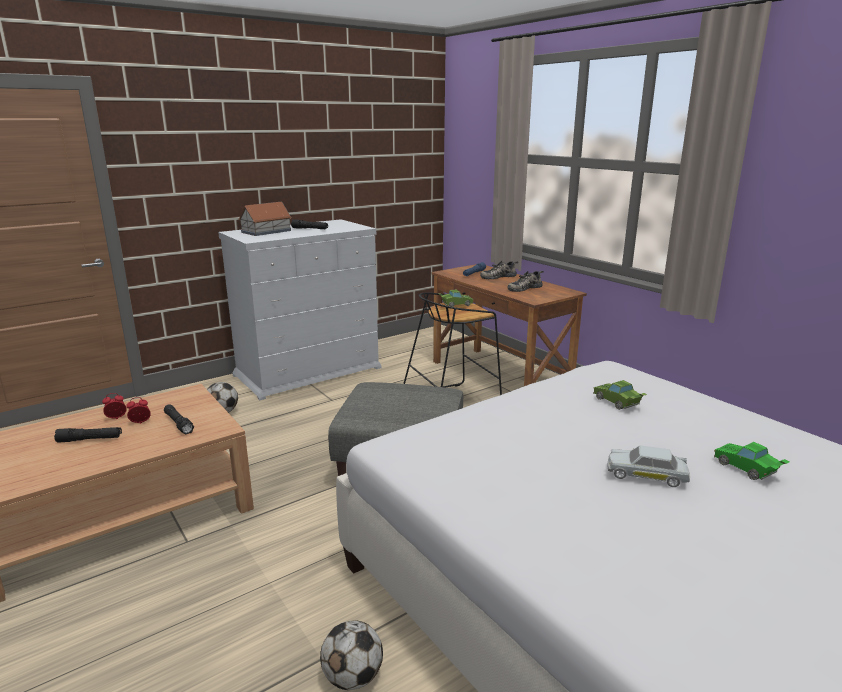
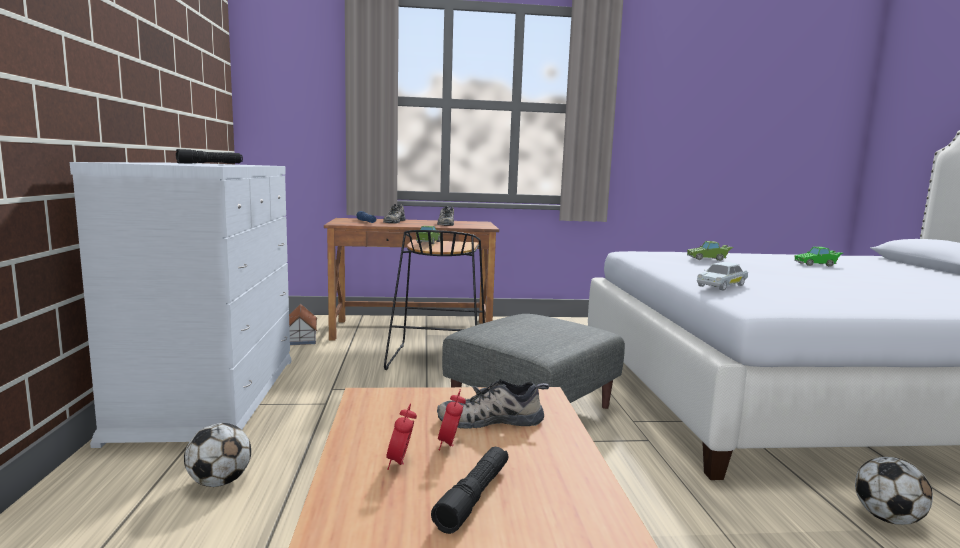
camera: 60 degrees left, 10 degrees down
black flashlight [164,404,194,434] -> shoe [437,379,549,429]
toy house [239,202,292,236] -> toy house moved to [289,304,317,345]
white toy car [608,445,690,487] -> white toy car moved to [697,262,748,291]

